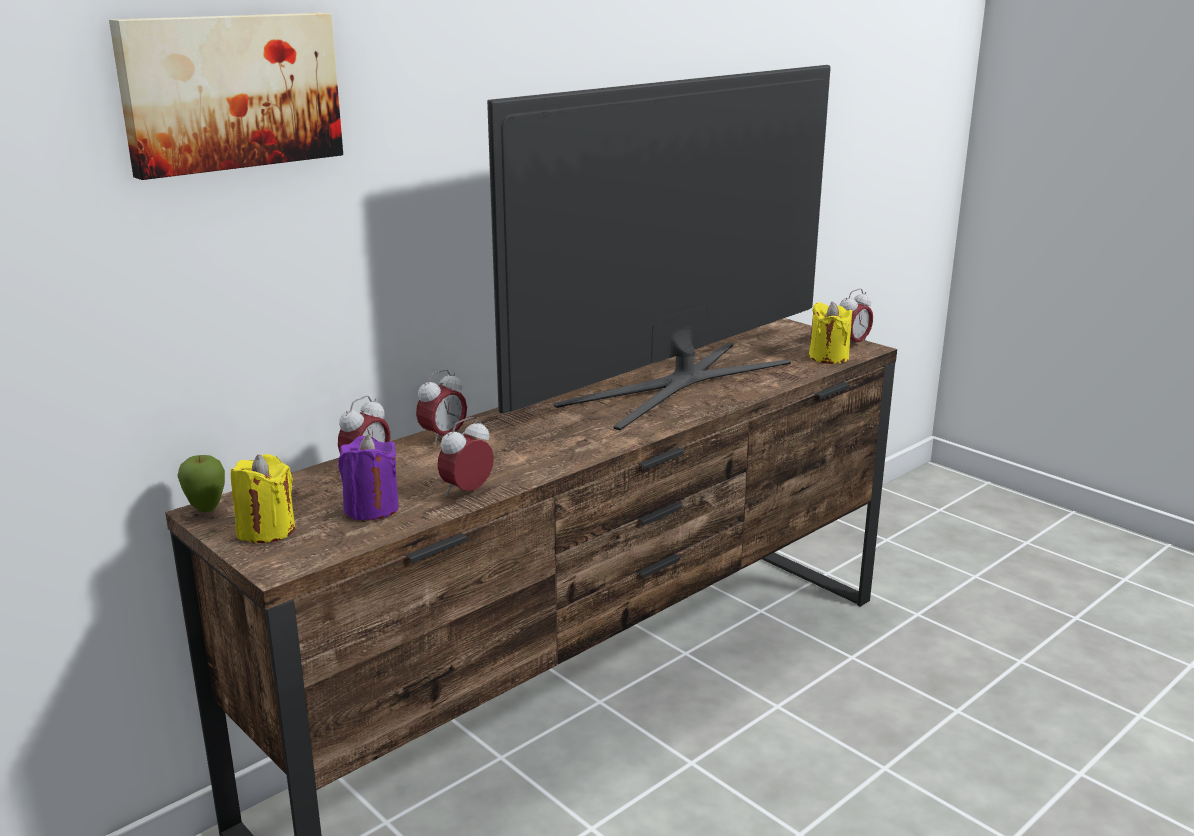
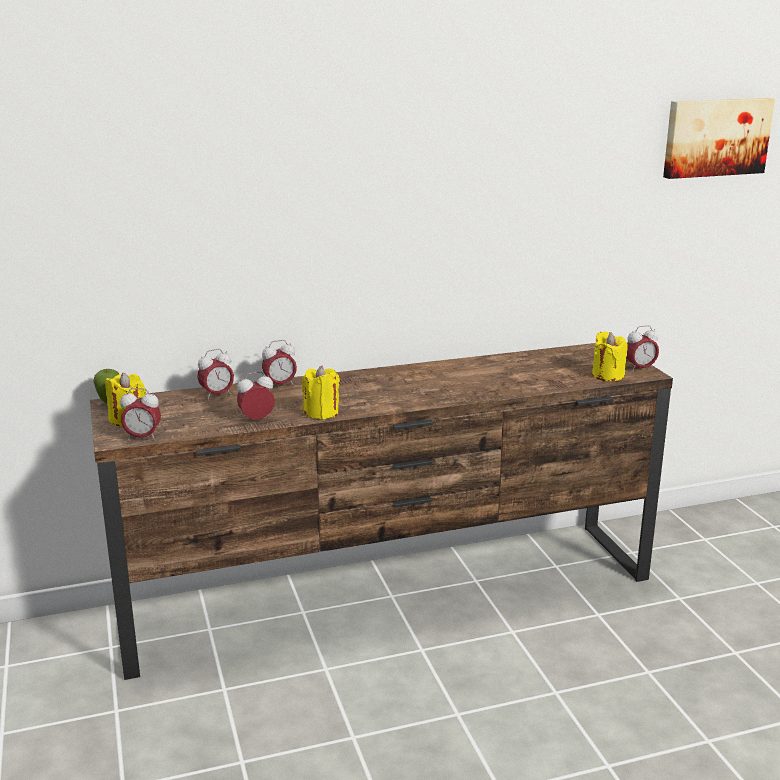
camera: 25 degrees right, 0 degrees up
picture [109,13,343,180] -> picture moved to [663,98,775,179]
purple candle [338,435,399,520] -> none
television [487,65,831,430] -> none
none -> alarm clock [120,388,161,441]
none -> yellow candle [302,365,340,419]

